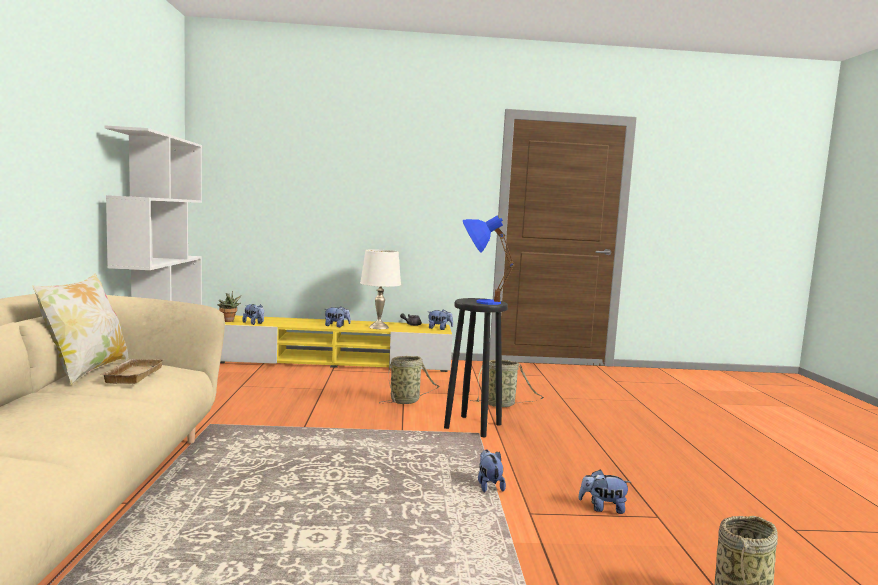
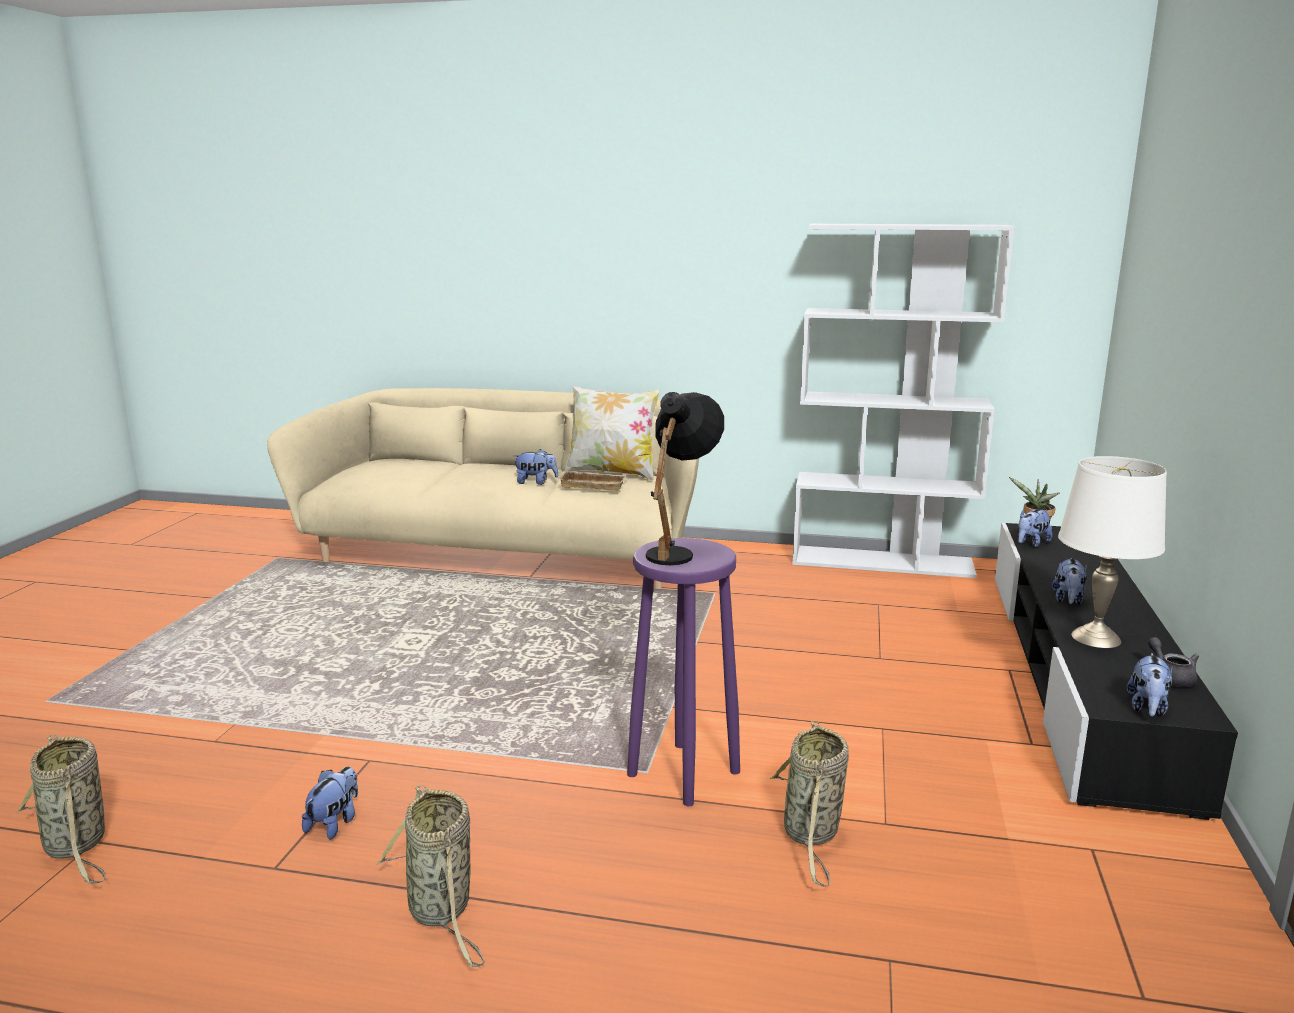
camera: 105 degrees right, 10 degrees up
yellow tv stand [220,315,452,372] -> black tv stand [995,523,1238,820]
basket [379,356,440,404] -> basket moved to [376,785,485,967]
black stool [444,298,508,437] -> purple stool [627,538,740,806]
blue table lamp [463,215,514,305] -> black table lamp [646,392,724,565]
plush toy [478,450,506,492] -> plush toy moved to [513,449,558,485]

